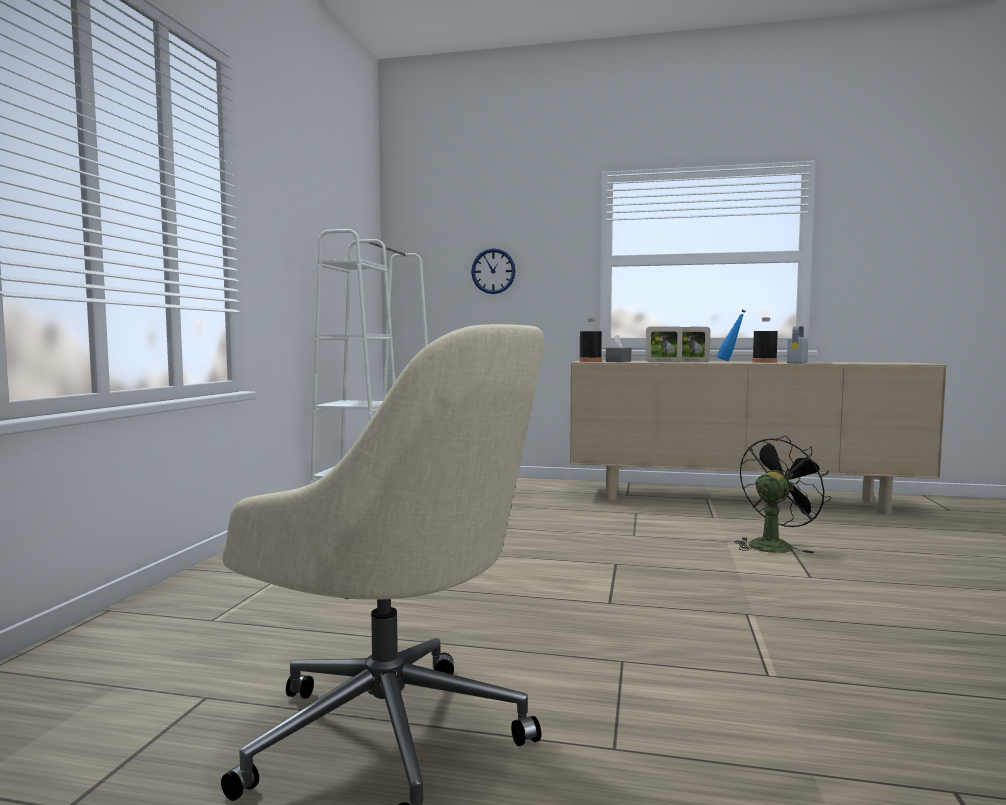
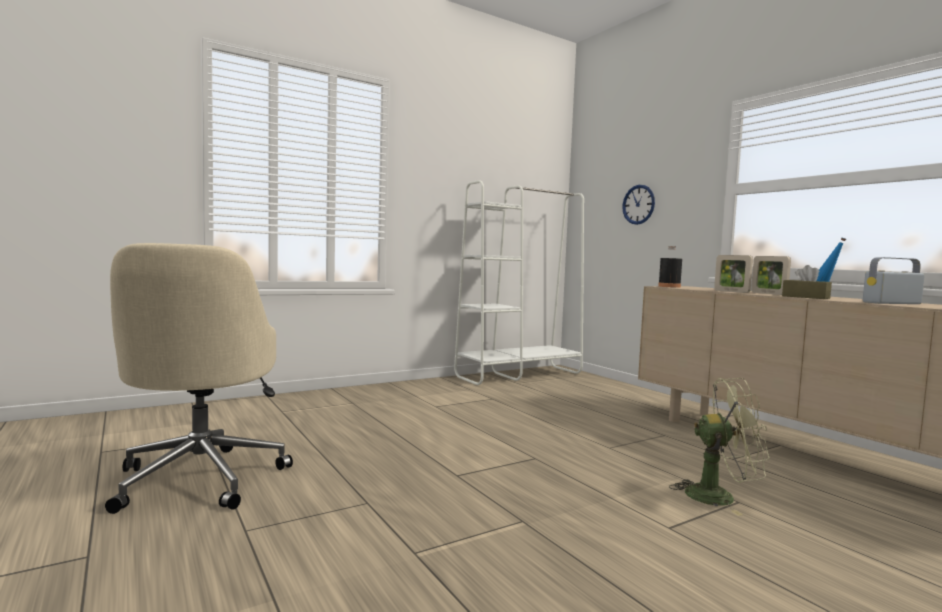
camera: 45 degrees right, 0 degrees up
grey tissue box [606,335,631,362] -> none
black fan [734,435,831,553] -> green fan [669,378,770,516]
black bottle [752,317,778,363] -> none
none -> brown tissue box [782,265,832,299]

